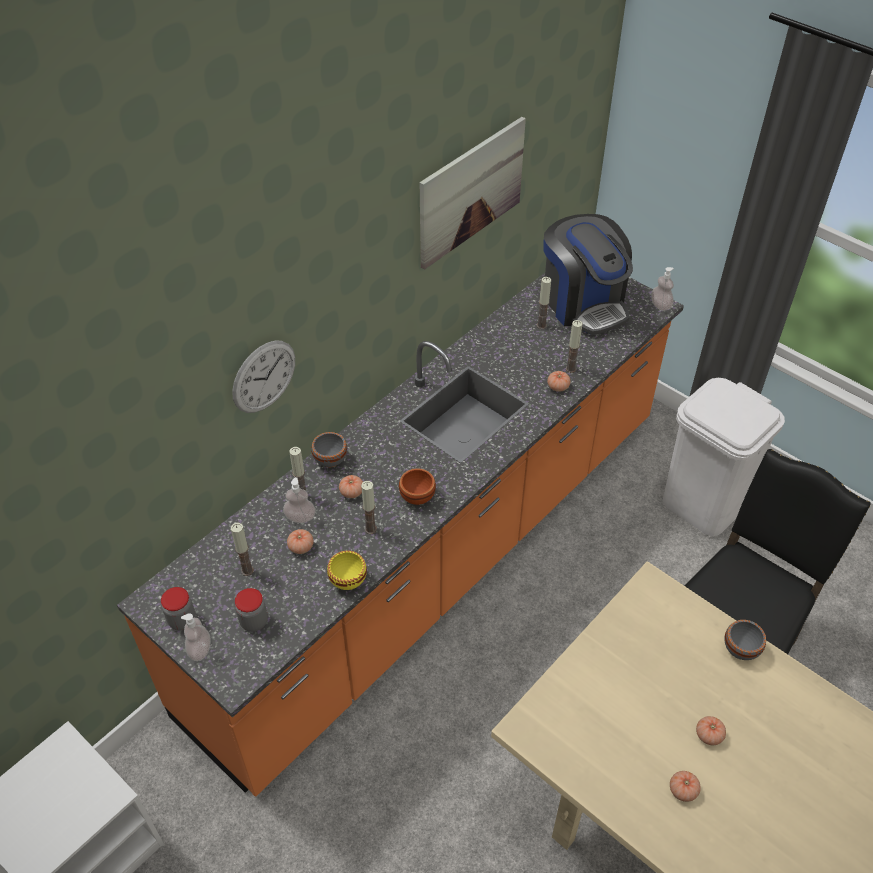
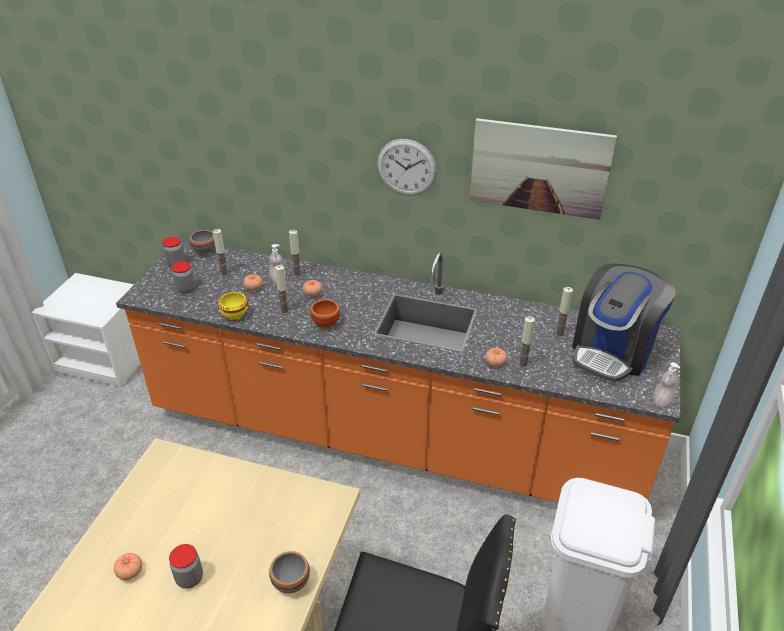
camera: 65 degrees right, 10 degrees down
soap dispenser [181,613,211,661] -> none
wall clock [232,340,295,413] -> wall clock moved to [377,139,437,196]
grey bowl [311,432,347,467] -> grey bowl moved to [190,230,215,255]
tomato [696,716,726,745] -> jar [169,544,203,589]

